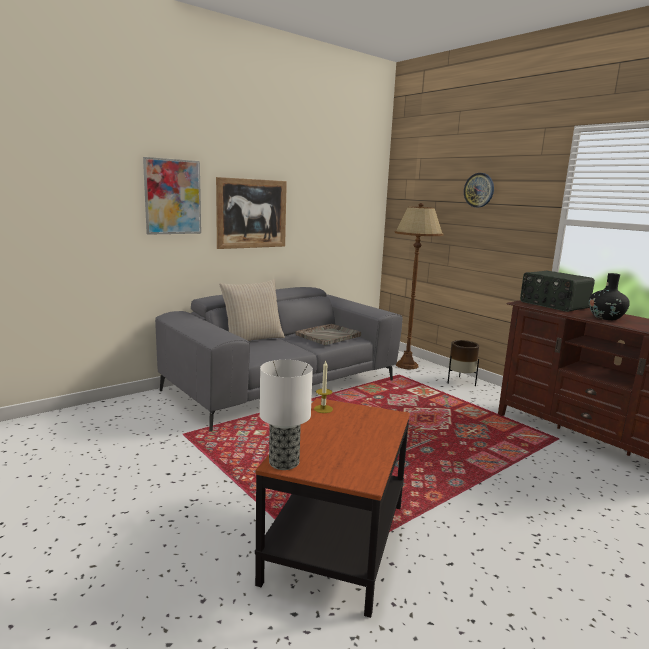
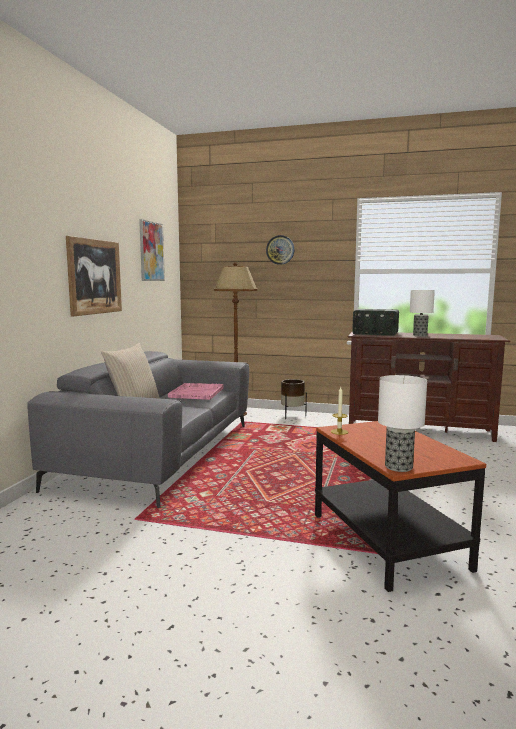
camera: 35 degrees left, 5 degrees down
picture [143,157,201,235] -> picture moved to [139,219,165,281]
grey tray [296,324,361,345] -> pink tray [168,383,224,400]
black vase [589,273,630,320] -> table lamp [410,290,435,337]

